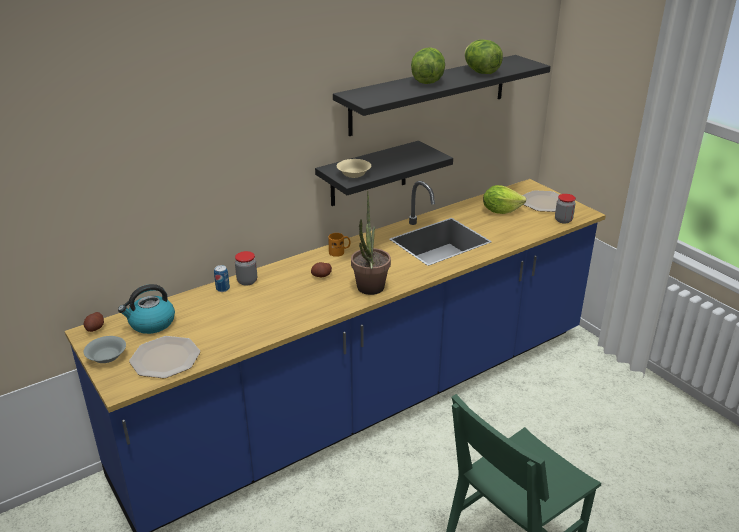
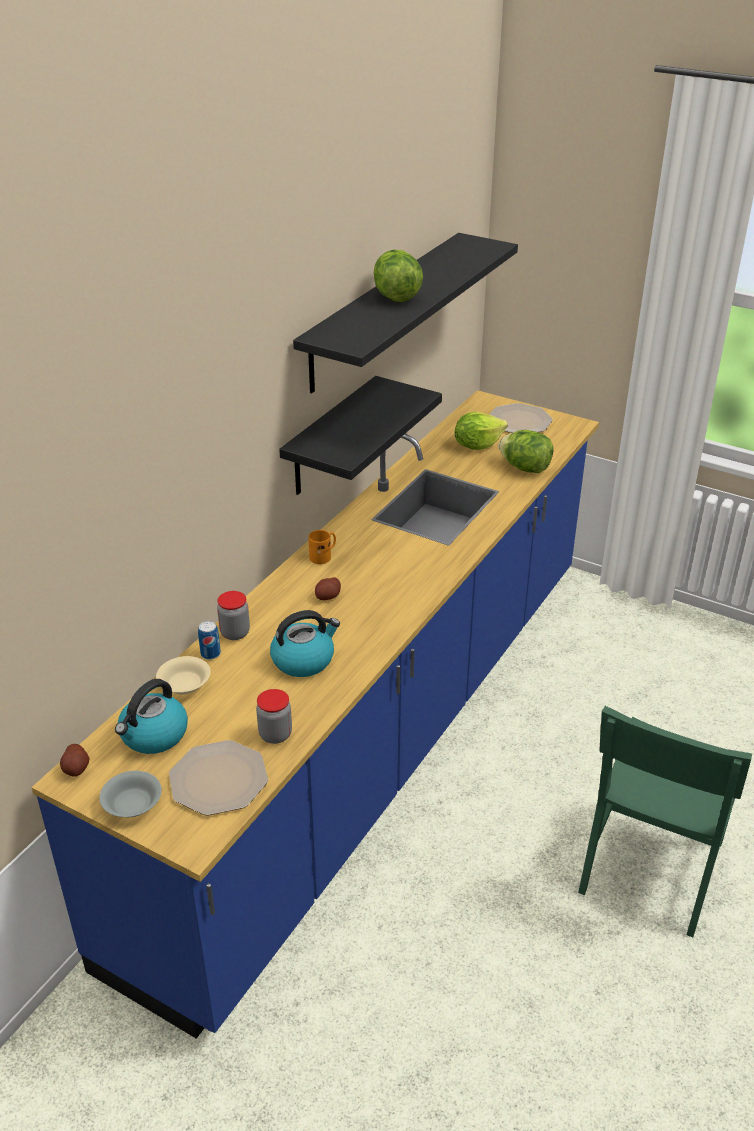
camera: 25 degrees left, 5 degrees up
beige bowl [337,159,371,178] -> beige bowl moved to [156,656,211,695]
potted plant [351,191,391,295] -> none
lettuce [464,39,503,74] -> lettuce moved to [498,430,554,473]
jar [555,194,576,224] -> jar moved to [256,689,292,744]
none -> kettle [270,610,340,677]

